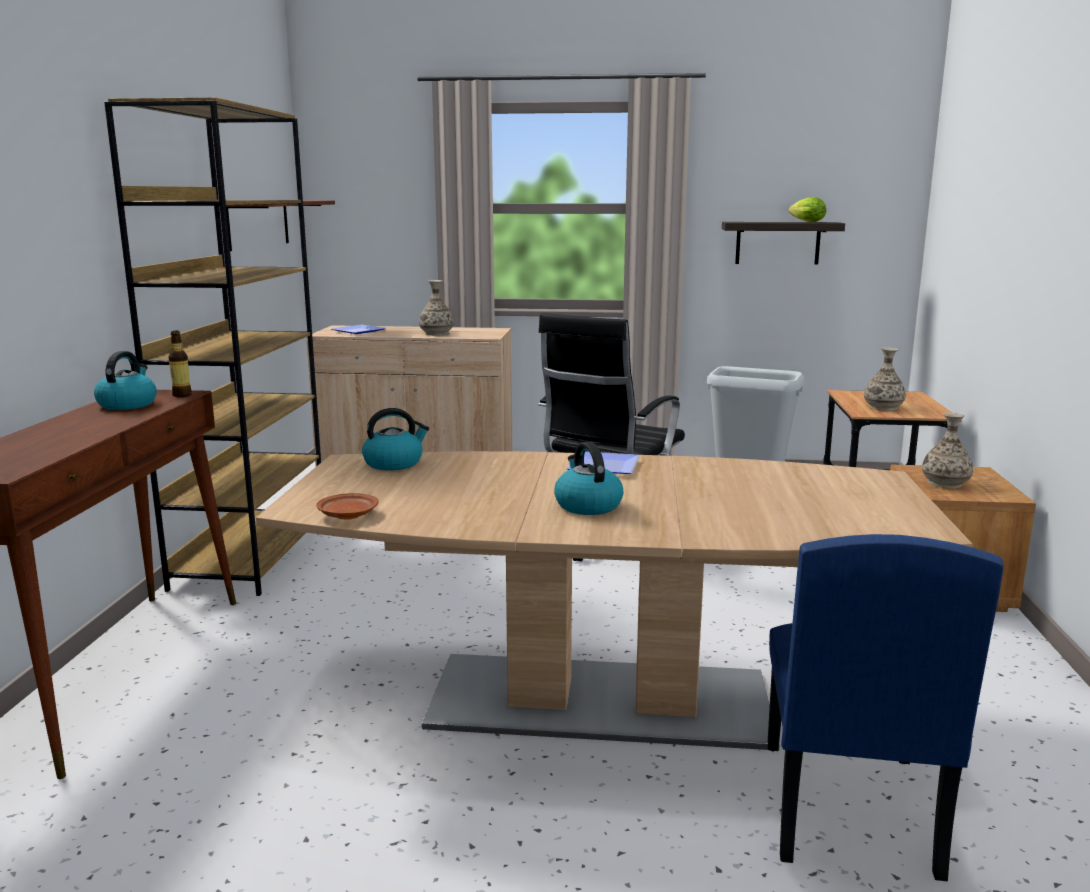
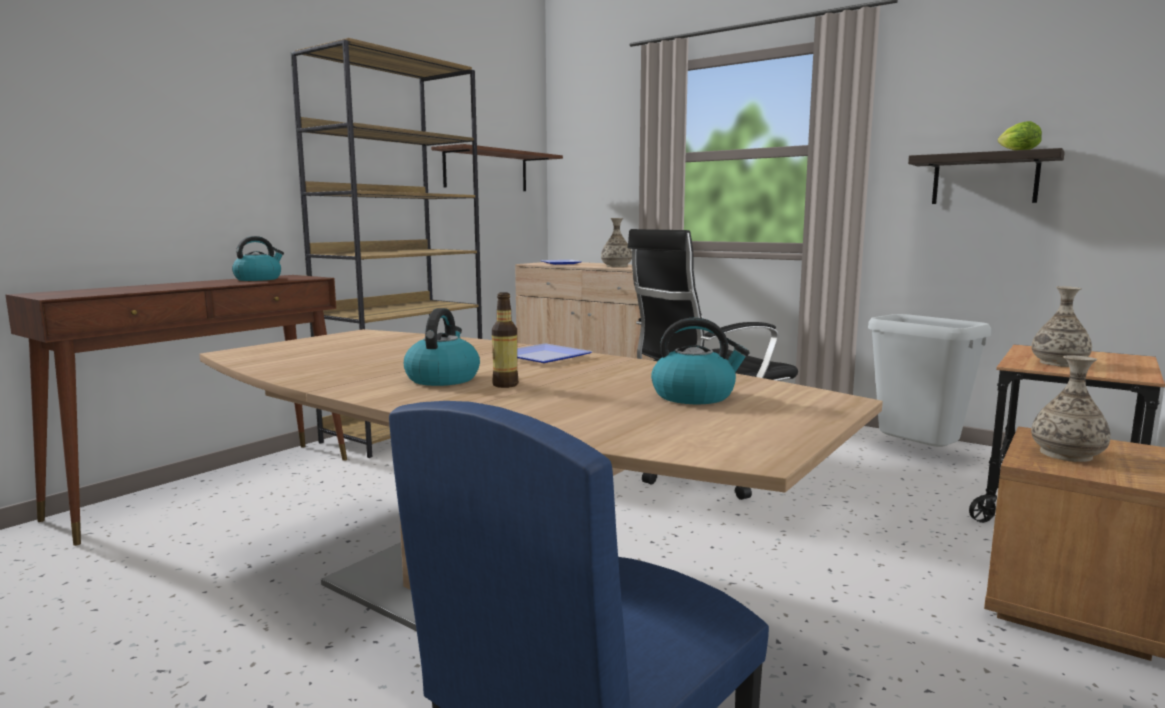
camera: 30 degrees right, 5 degrees down
bottle [169,331,192,397] -> bottle moved to [492,292,519,388]
brown plate [316,493,379,520] -> none
kettle [362,408,429,470] -> kettle moved to [651,318,750,404]

